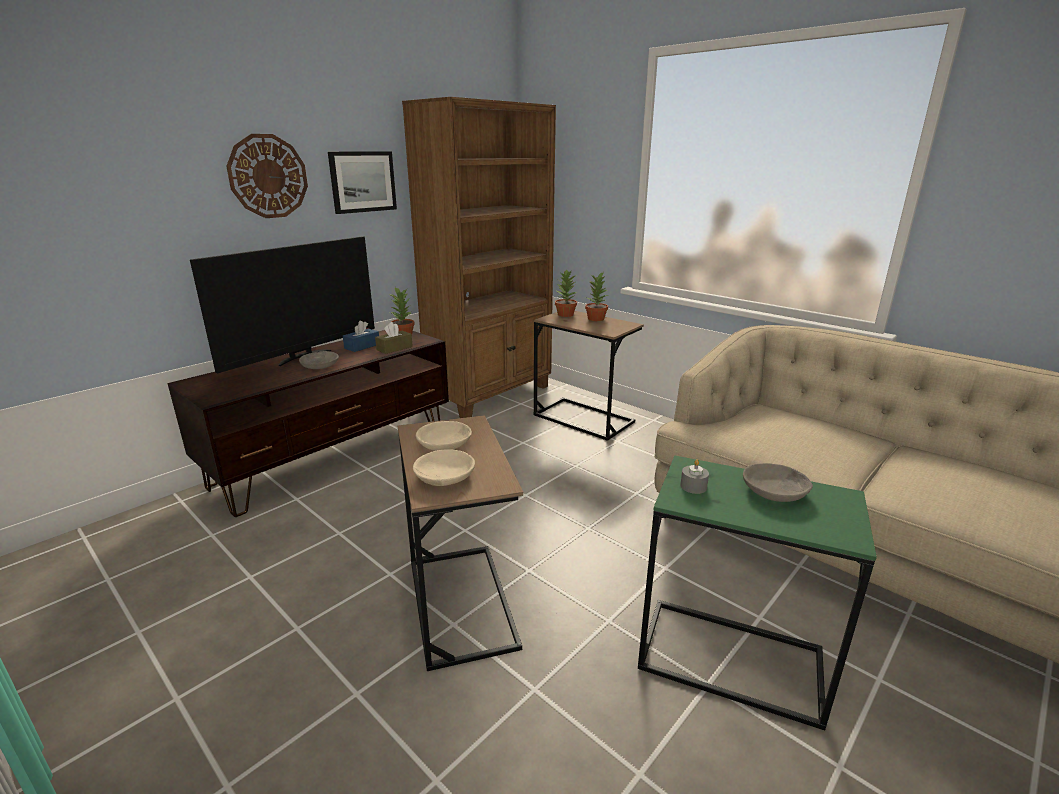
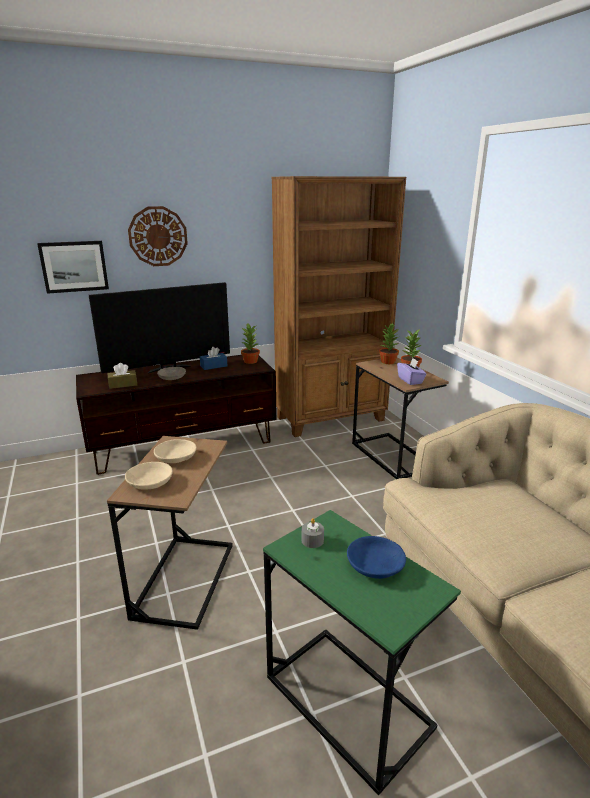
camera: 25 degrees right, 0 degrees up
picture [328,152,397,214] -> picture moved to [37,241,109,294]
brown tissue box [375,322,413,354] -> brown tissue box moved to [107,363,137,389]
grey bowl [743,463,813,502] -> blue bowl [347,536,406,579]
none -> purple tissue box [397,358,427,385]

